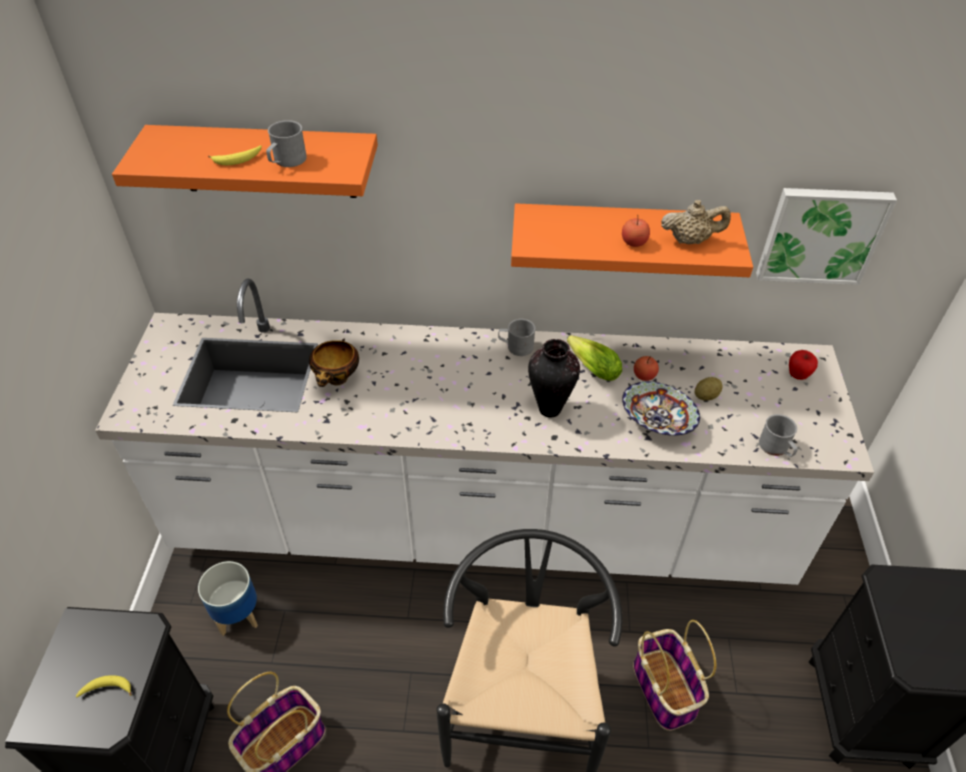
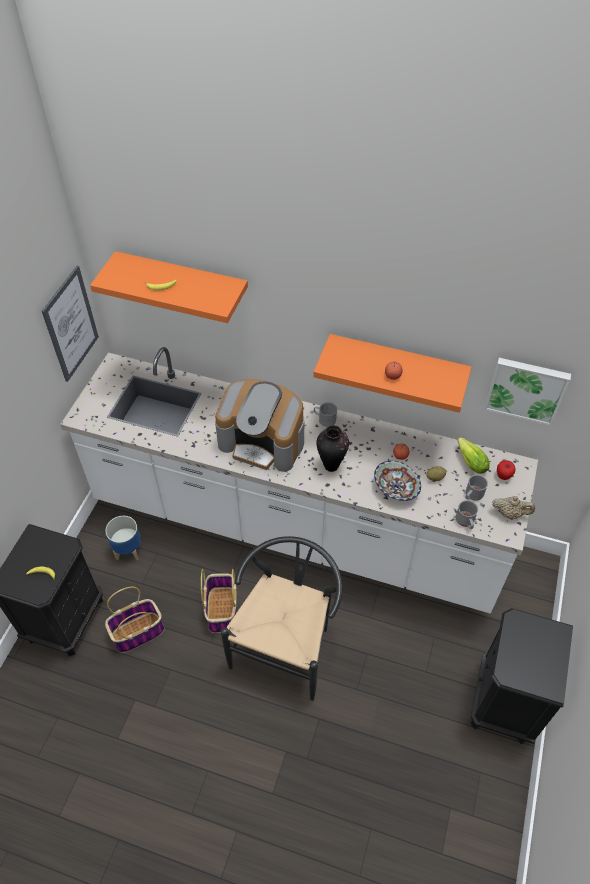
camera: 15 degrees right, 5 degrees up
grey mug [266,120,307,167] -> grey mug moved to [465,475,488,501]
bowl [309,339,359,387] -> none
lettuce [567,335,622,381] -> lettuce moved to [458,437,490,474]
basket [633,620,716,731] -> basket moved to [201,569,237,633]
beige teapot [661,200,731,244] -> beige teapot moved to [492,496,535,520]
none -> picture [42,266,99,382]
none -> coffee machine [215,379,304,472]

